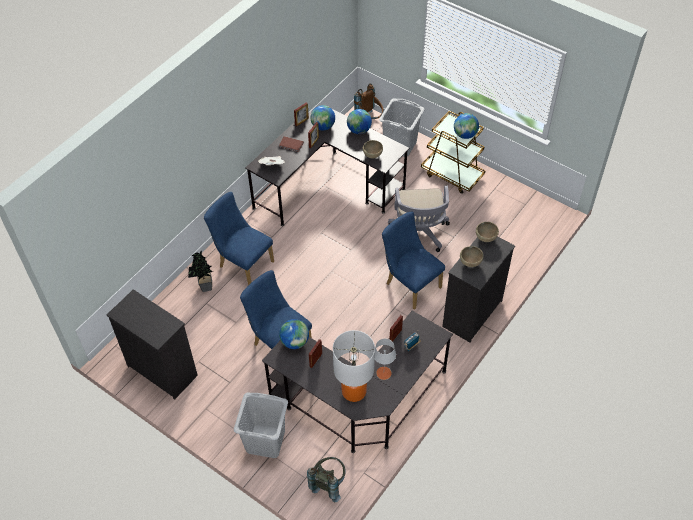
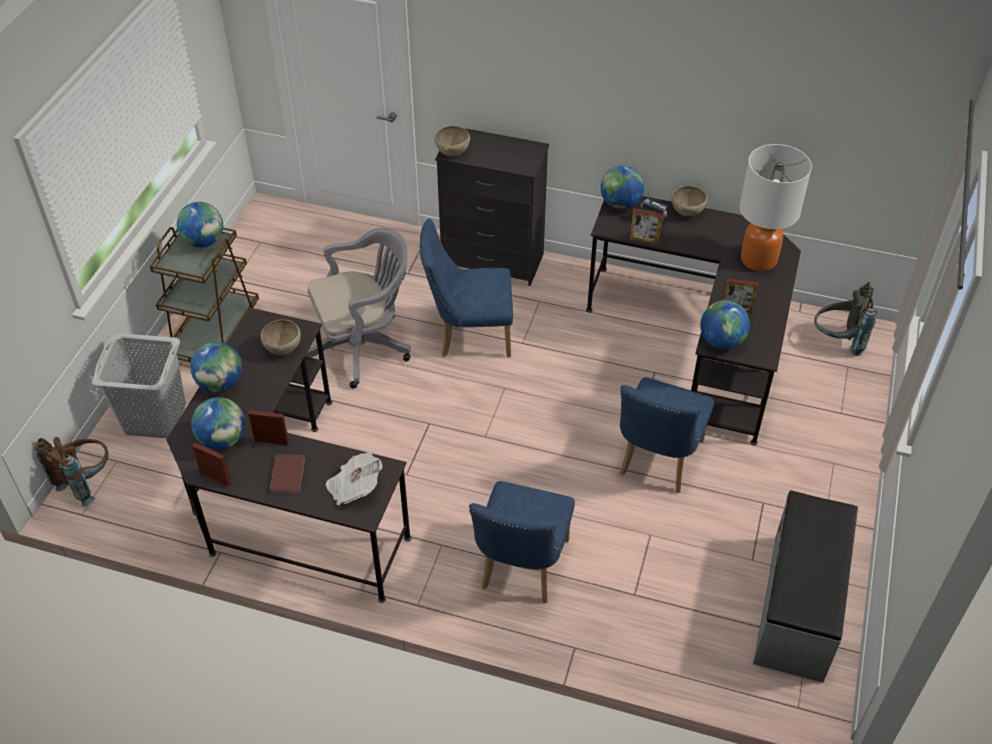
camera: 110 degrees left, 5 degrees down
black dresser [107,289,198,400] -> grey bench [753,491,858,683]
potted plant [188,250,213,292] -> none
grey laundry basket [234,392,288,458] -> none
grey table lamp [375,339,396,380] -> none
blue chair [382,211,445,310] -> blue chair turned 60 degrees clockwise [419,219,513,357]
brown bowl [460,246,484,267] -> brown bowl moved to [672,186,707,216]
none -> globe [601,165,644,210]

